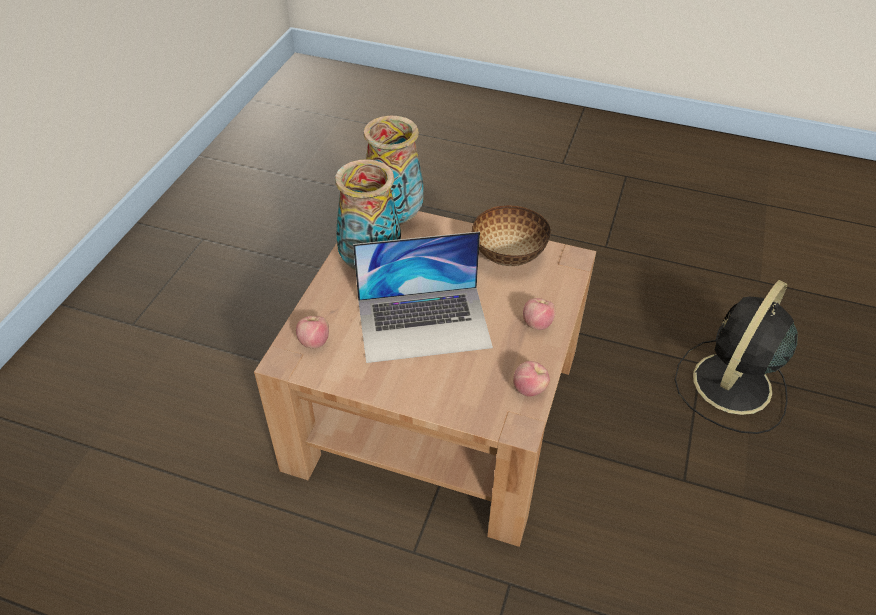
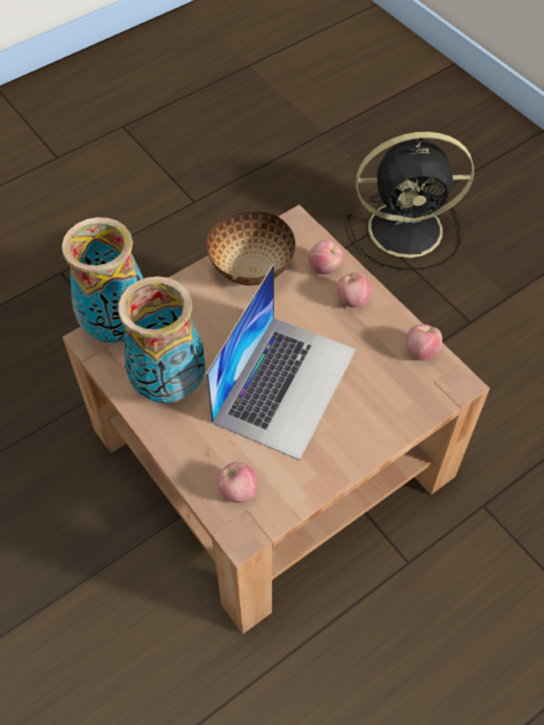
camera: 55 degrees left, 10 degrees up
black fan [674,280,798,434] -> black fan turned 75 degrees counterclockwise [347,132,474,270]
none -> apple [308,240,343,274]

